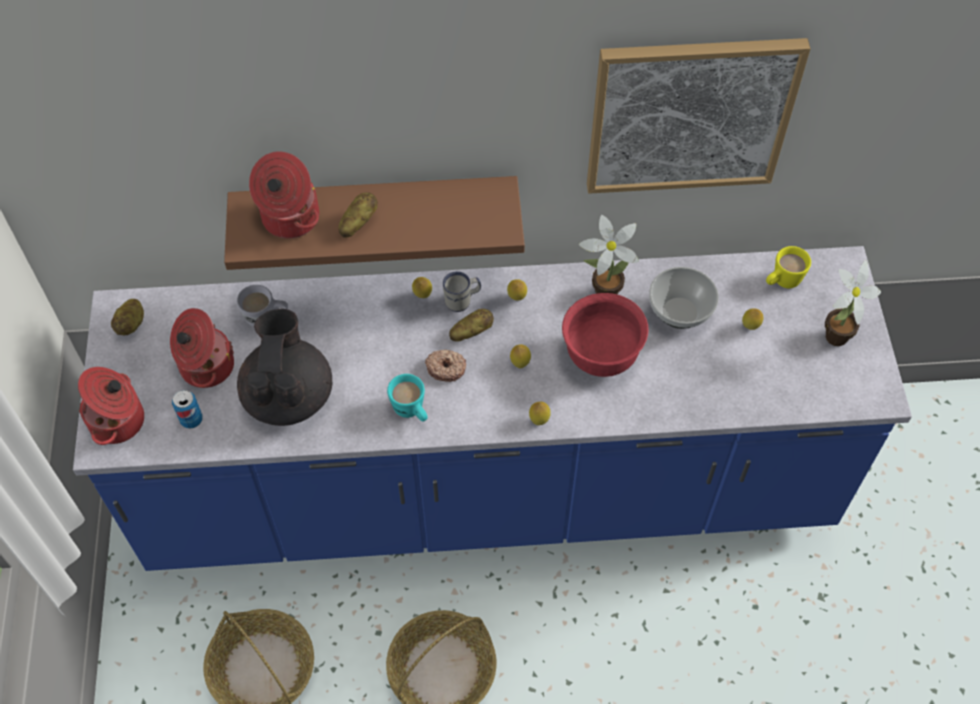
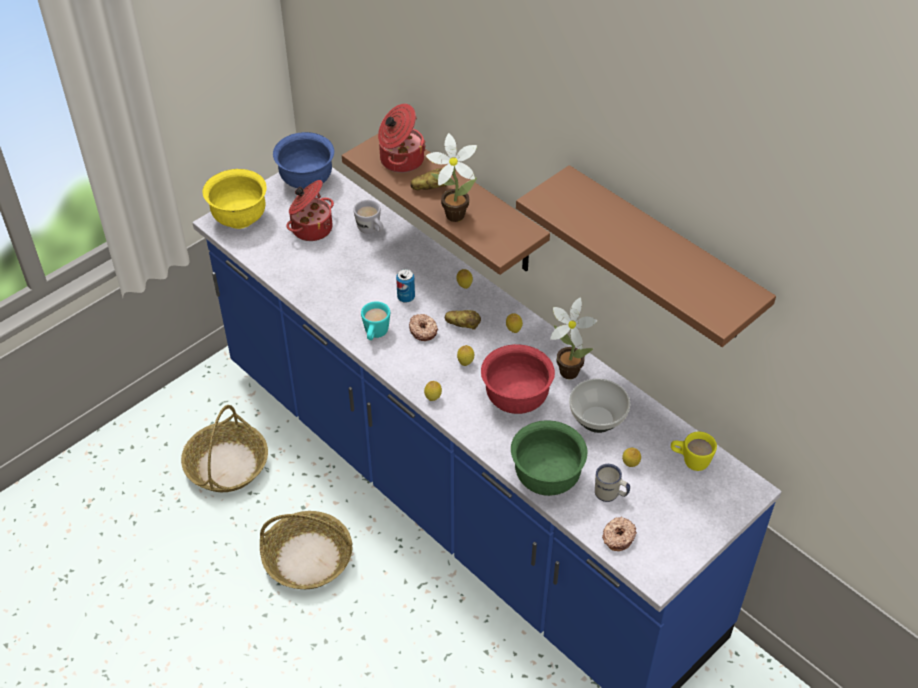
camera: 50 degrees right, 10 degrees down
cooking pot [78,367,144,445] -> yellow bowl [203,169,266,229]
potato [111,299,144,336] -> blue bowl [273,132,334,189]
can [172,390,203,429] -> can moved to [396,269,415,303]
black teapot [237,309,332,426] -> none
white mug [443,271,481,312] -> white mug moved to [595,464,630,502]
picture [587,38,811,194] -> brown shelf [516,165,776,347]
potted plant [825,260,881,346] -> potted plant moved to [426,133,477,222]
none -> green bowl [511,420,587,496]
none -> donut [602,516,637,551]

